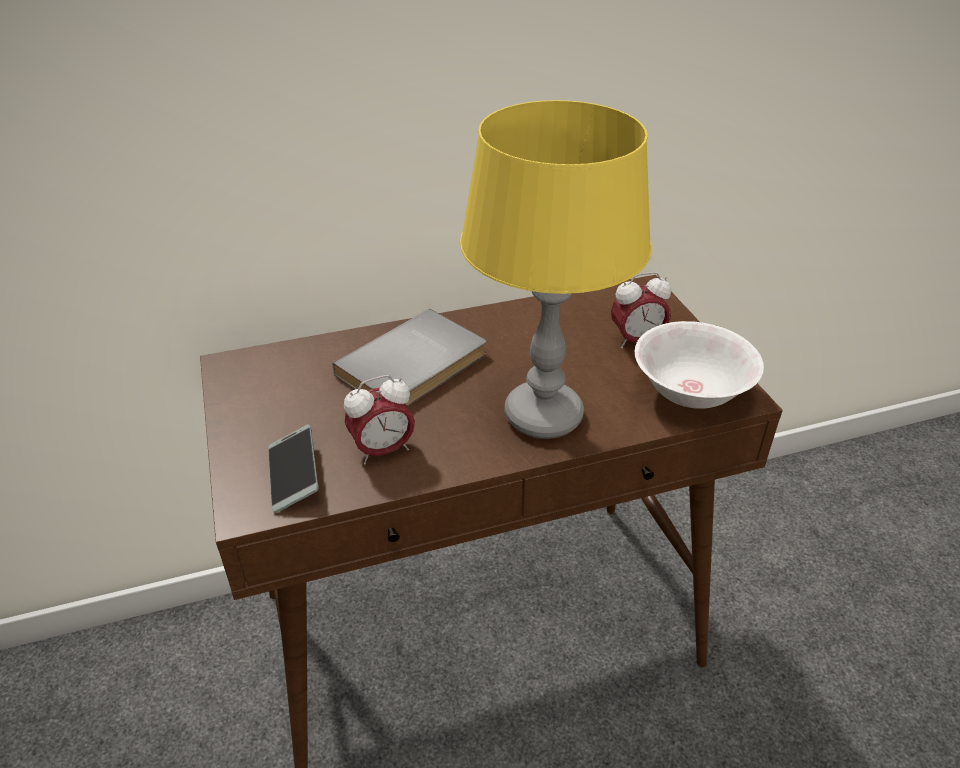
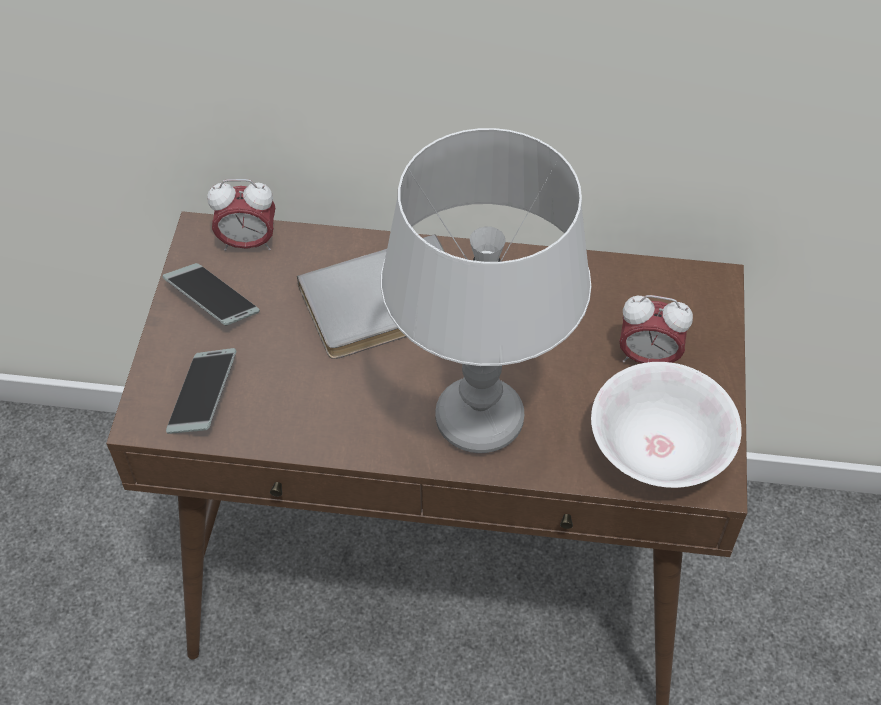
camera: 25 degrees right, 15 degrees up
alarm clock [344,375,415,465] -> alarm clock moved to [207,179,275,251]
yellow table lamp [460,100,652,439] -> grey table lamp [381,128,591,453]
none -> phone [163,263,260,325]

